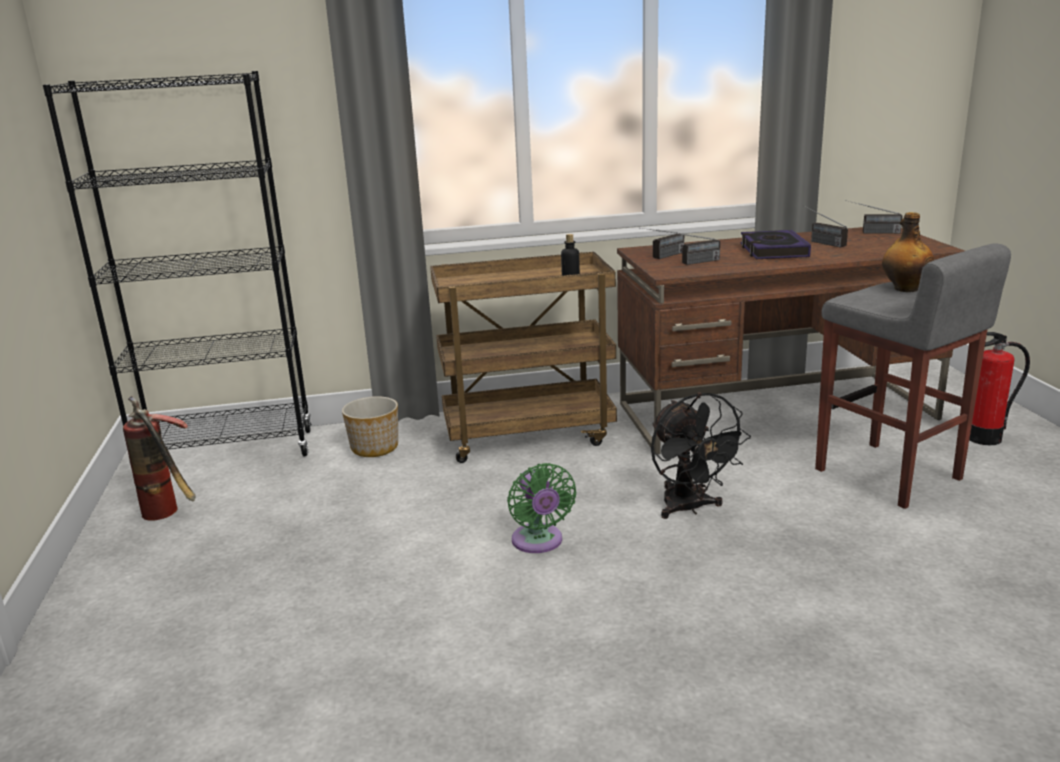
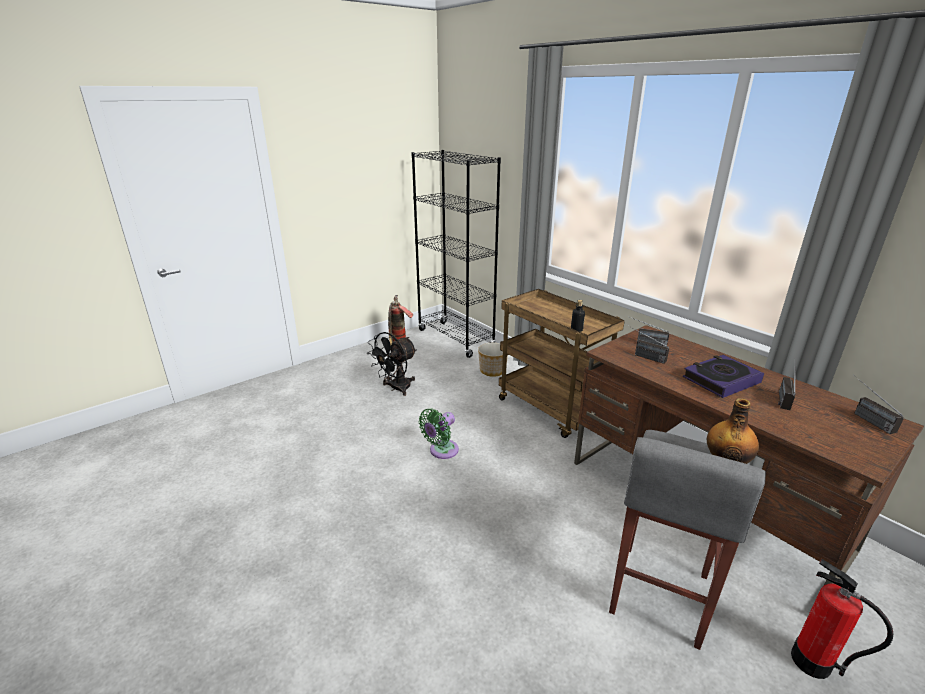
camera: 60 degrees right, 5 degrees up
black fan [651,392,751,519] -> black fan moved to [367,332,417,396]

